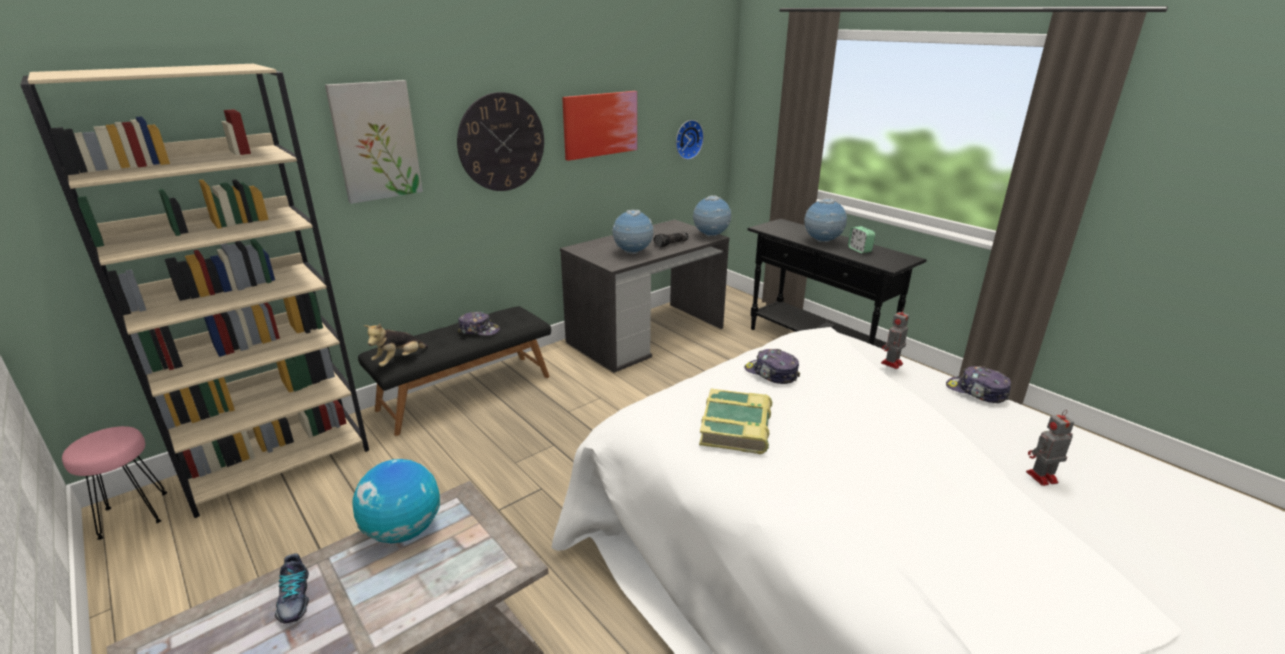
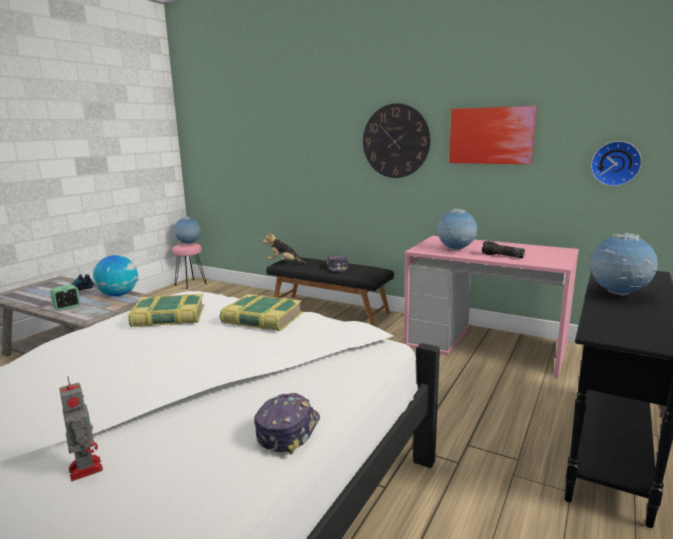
camera: 70 degrees right, 10 degrees down
beige bookcase [20,64,369,518] -> none
picture [325,80,423,204] -> none
grey desk [560,220,730,373] -> pink desk [404,236,579,378]
globe [693,195,731,237] -> globe moved to [174,217,201,245]
cap [744,349,800,384] -> book [220,294,302,331]
alarm clock [848,226,875,253] -> alarm clock moved to [50,284,80,311]
toy robot [881,307,909,369] -> none

